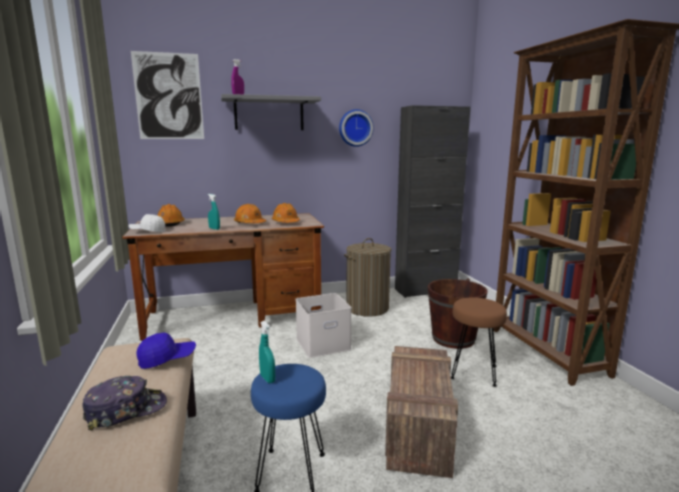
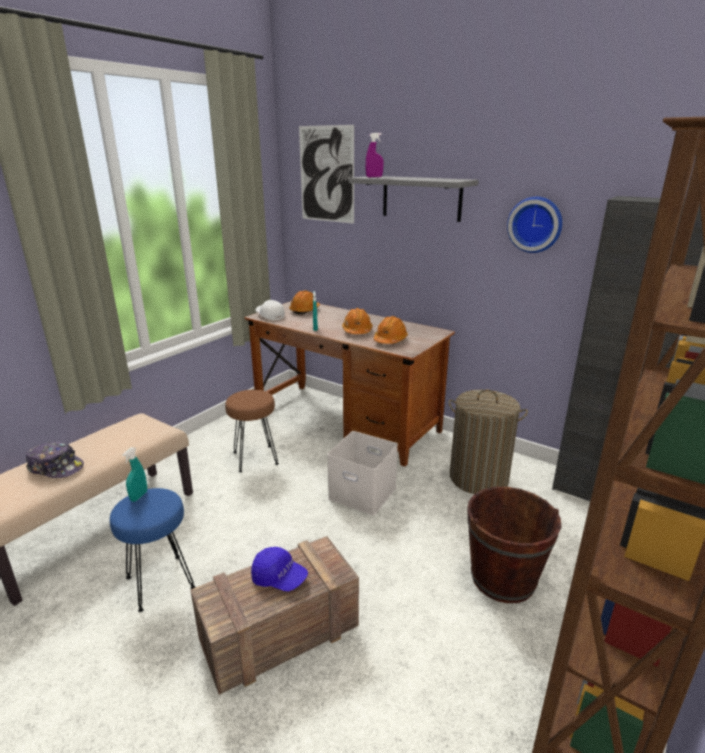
camera: 50 degrees right, 10 degrees up
blue cap [136,333,196,369] -> blue cap moved to [251,547,308,592]
brown stool [451,297,507,387] -> brown stool moved to [225,390,279,472]

